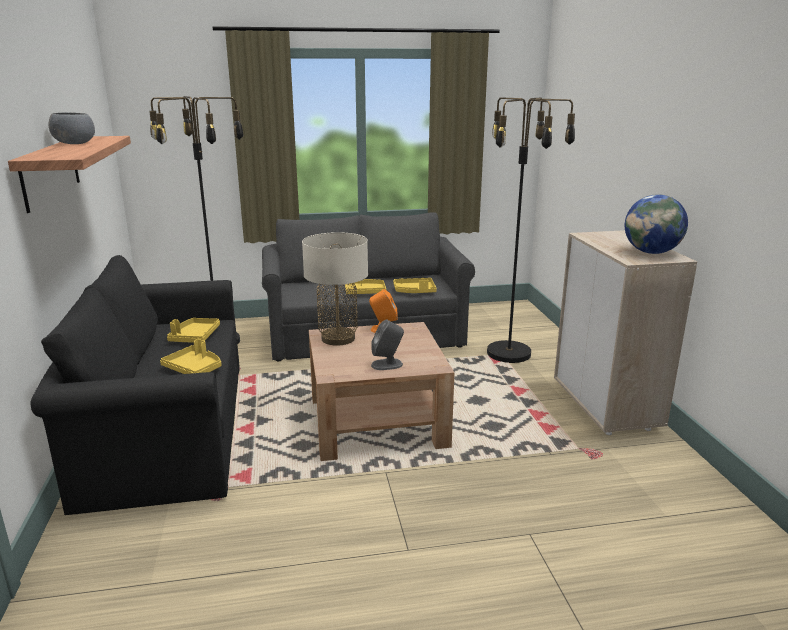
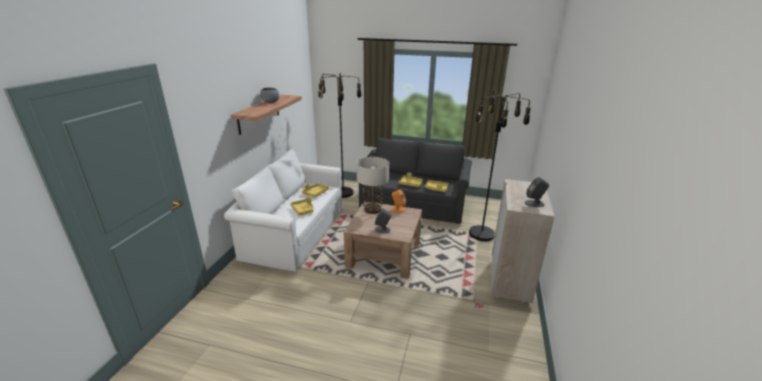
camera: 25 degrees right, 5 degrees up
black sofa [30,255,240,515] -> white sofa [224,150,342,272]
globe [625,194,688,254] -> grey speaker [524,177,549,207]

